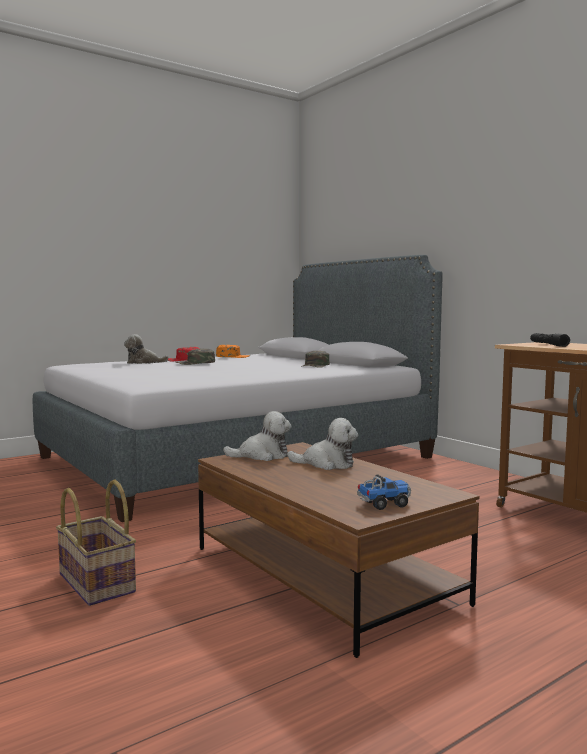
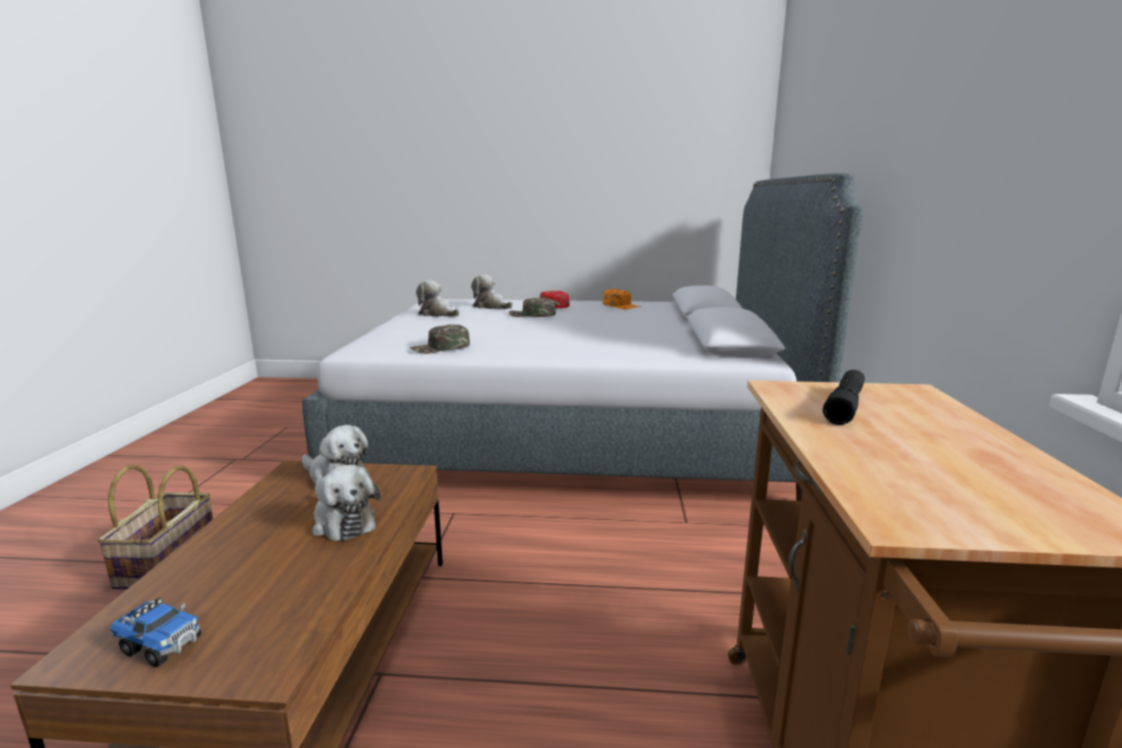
camera: 40 degrees right, 10 degrees up
green cap [301,351,330,368] -> green cap moved to [410,324,470,354]
none -> plush toy [416,280,460,317]

